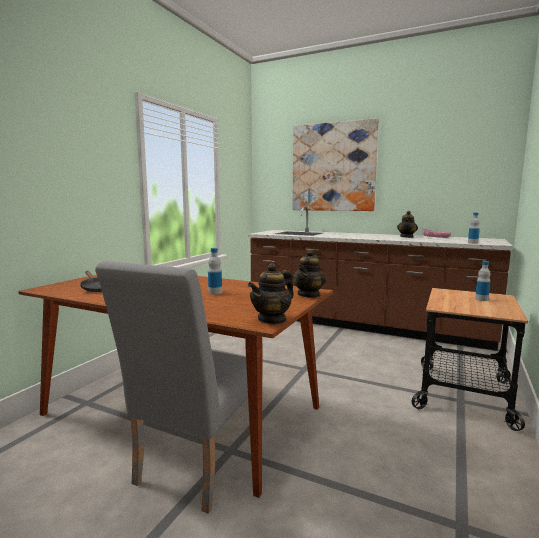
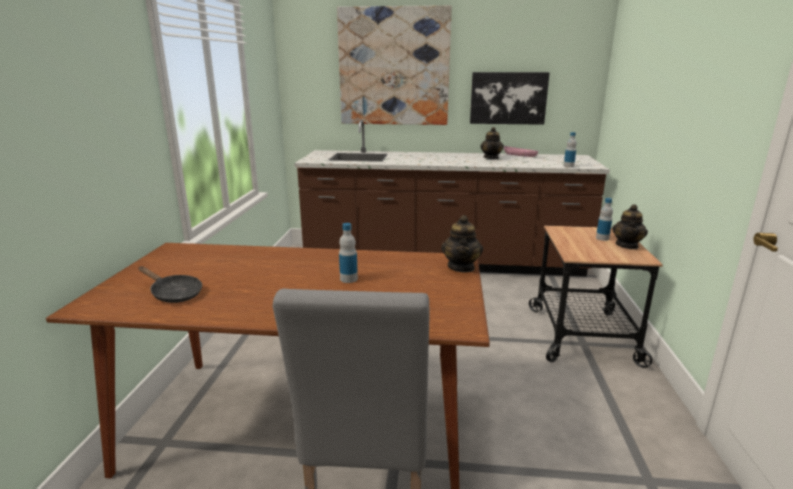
camera: 20 degrees left, 10 degrees up
teapot [248,263,294,325] -> teapot moved to [612,204,648,249]
none -> picture [470,72,549,125]

